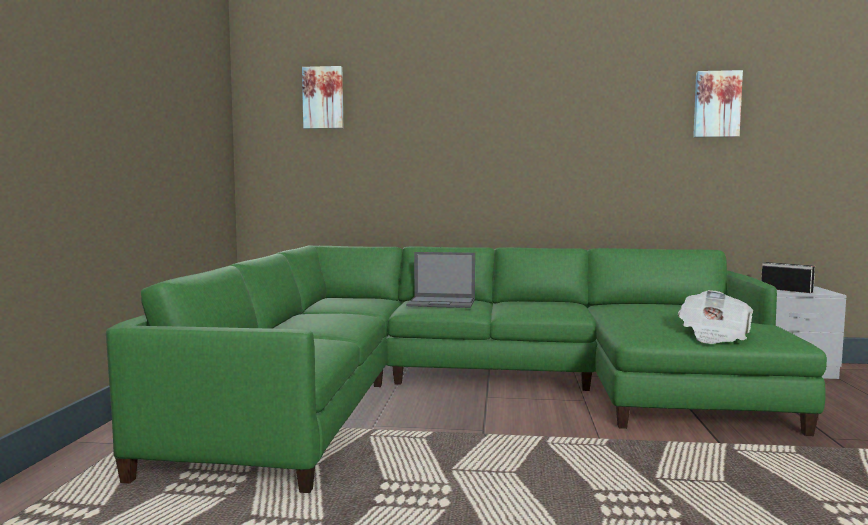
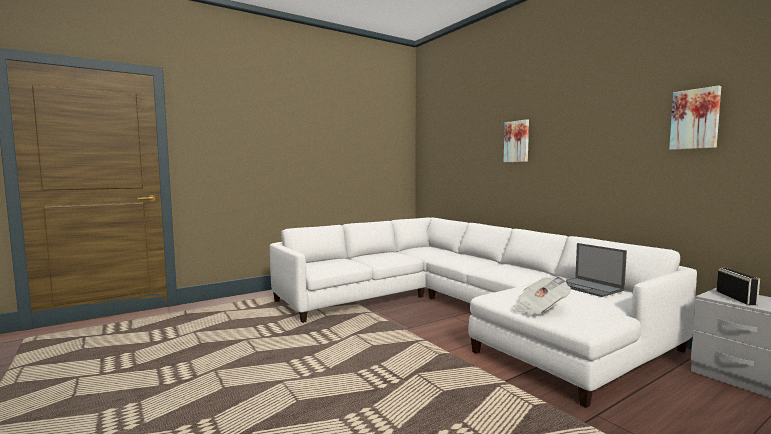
camera: 50 degrees right, 0 degrees up
green sofa [106,245,827,493] -> white sofa [270,217,697,408]
picture [302,66,343,129] -> picture moved to [504,119,529,162]
laptop [406,252,475,308] -> laptop moved to [566,243,627,297]

